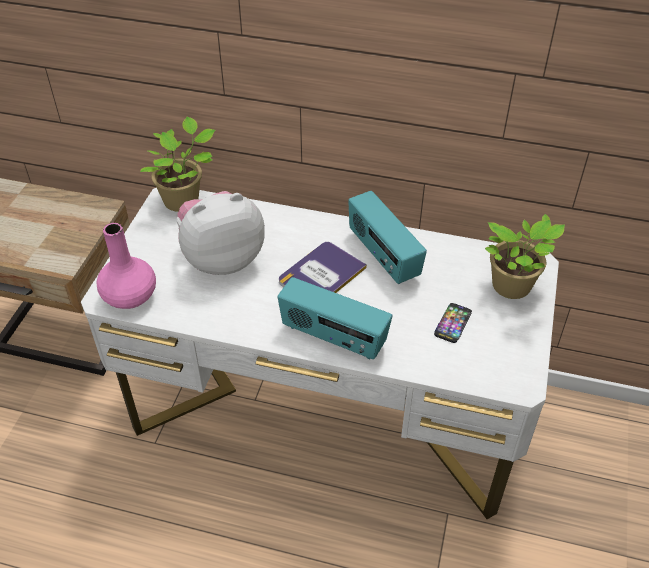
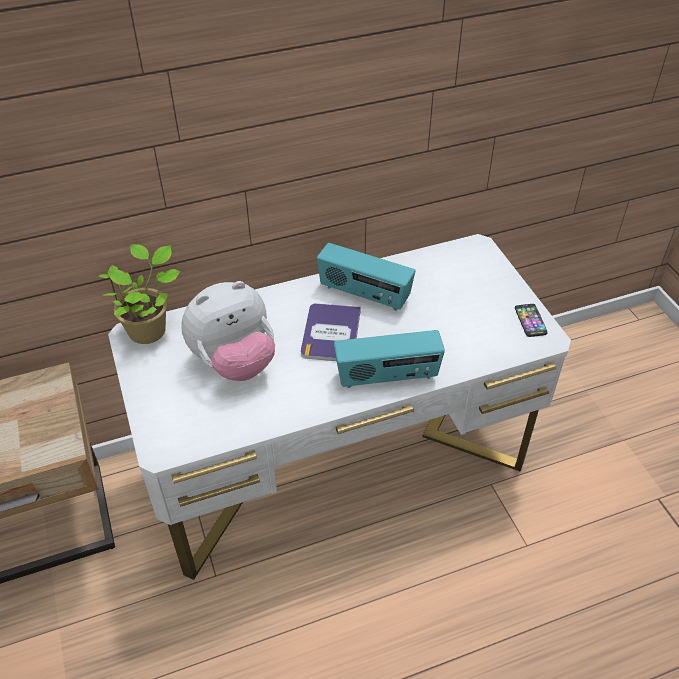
camera: 35 degrees left, 0 degrees up
pink vase [96,223,156,309] -> none
plush toy [176,191,265,275] -> plush toy turned 150 degrees counterclockwise [181,281,275,381]
phone [434,303,472,343] -> phone moved to [515,304,548,337]
potted plant [485,214,565,299] -> none

